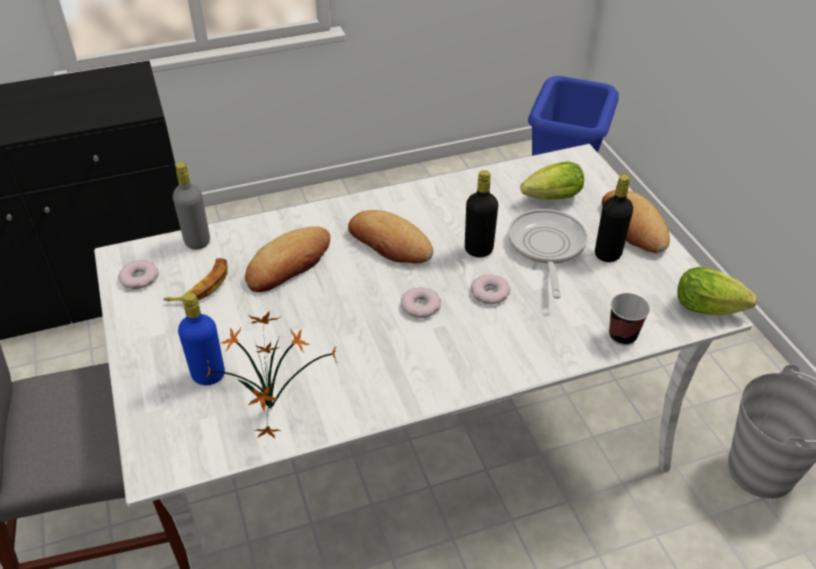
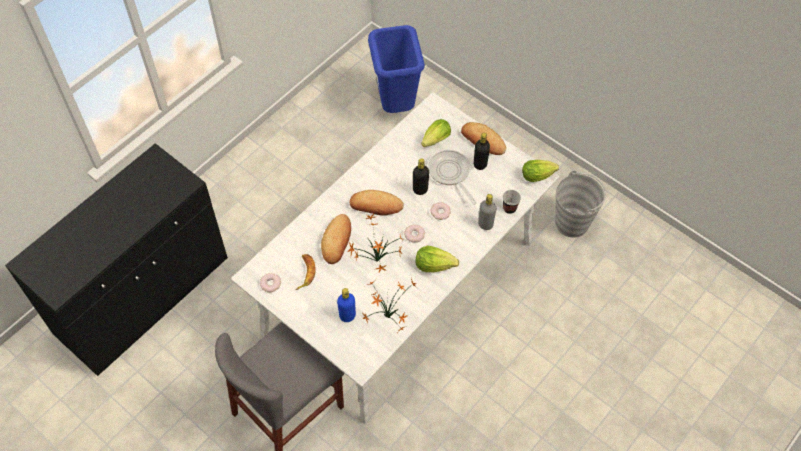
camera: 30 degrees left, 15 degrees up
grey bottle [173,162,210,250] -> grey bottle moved to [478,194,496,230]
none -> potted plant [347,214,403,272]
none -> lettuce [416,245,459,272]

